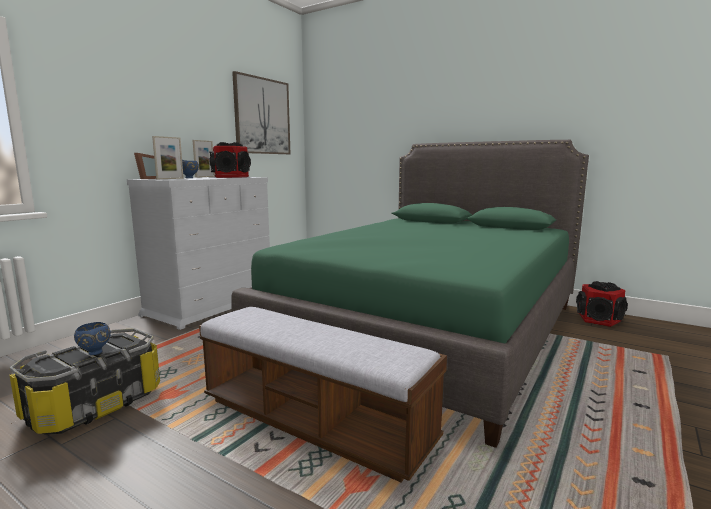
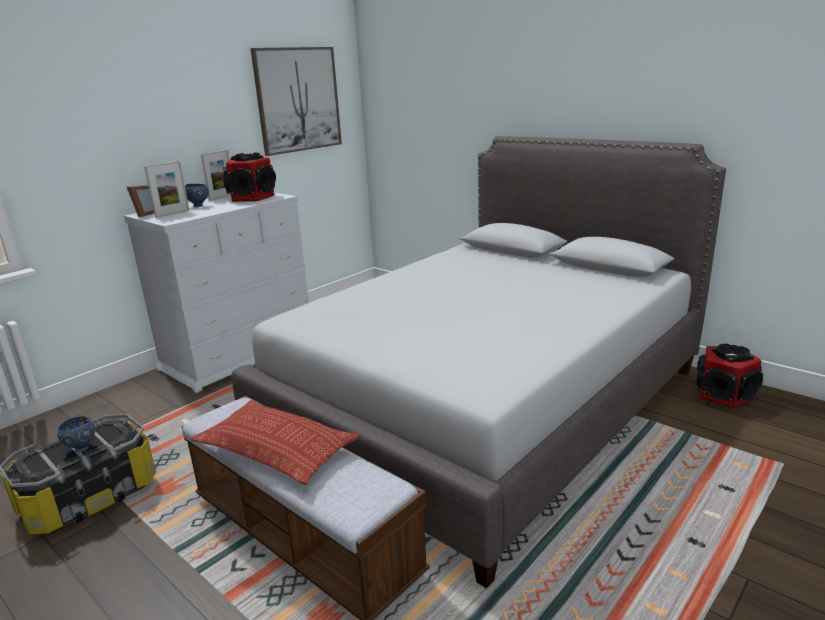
camera: 10 degrees right, 10 degrees up
green bed [231,140,589,448] -> grey bed [231,136,726,588]
none -> pillow [190,400,360,485]

